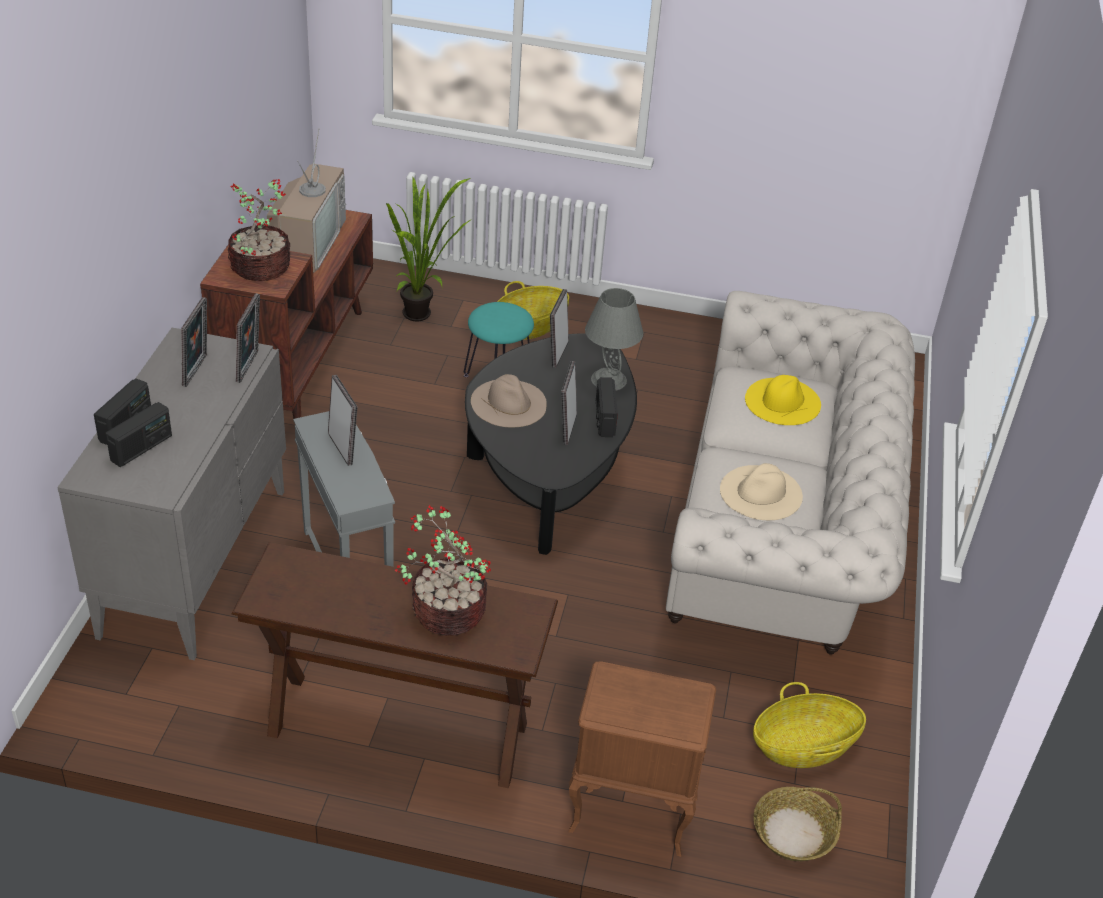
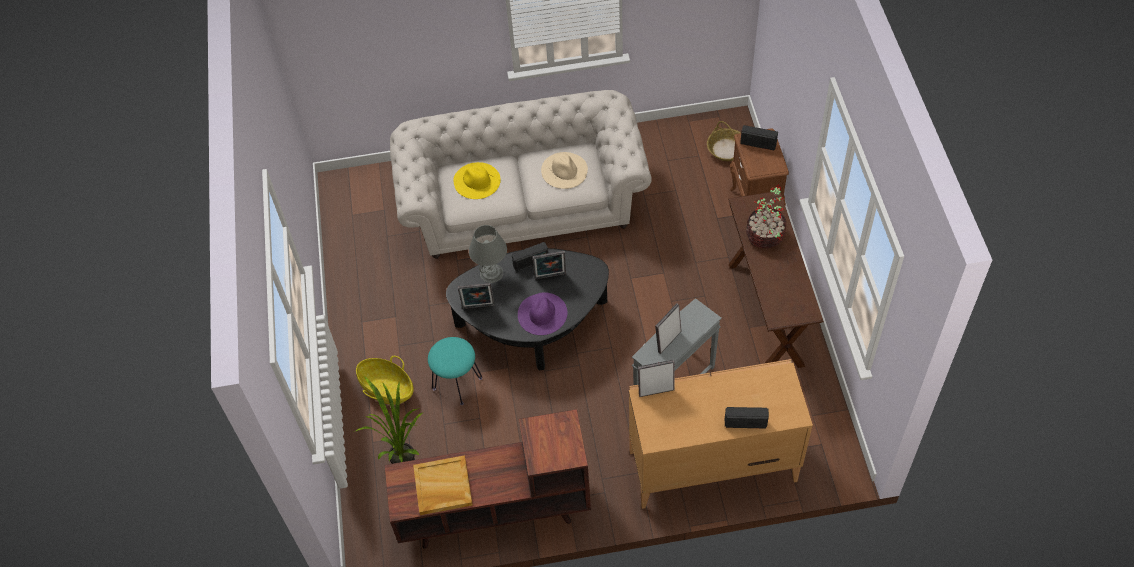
camera: 105 degrees left, 15 degrees up
grey cabinet [57,328,286,660] -> brown cabinet [629,359,813,509]
radio [105,402,172,467] -> radio moved to [740,125,778,150]
picture frame [181,297,207,387] -> none
potted plant [228,179,290,281] -> none
television [267,128,346,273] -> beige tray [413,455,473,515]
beige hat [471,374,547,427] -> purple hat [518,292,567,335]
basket [753,682,866,768] -> none

